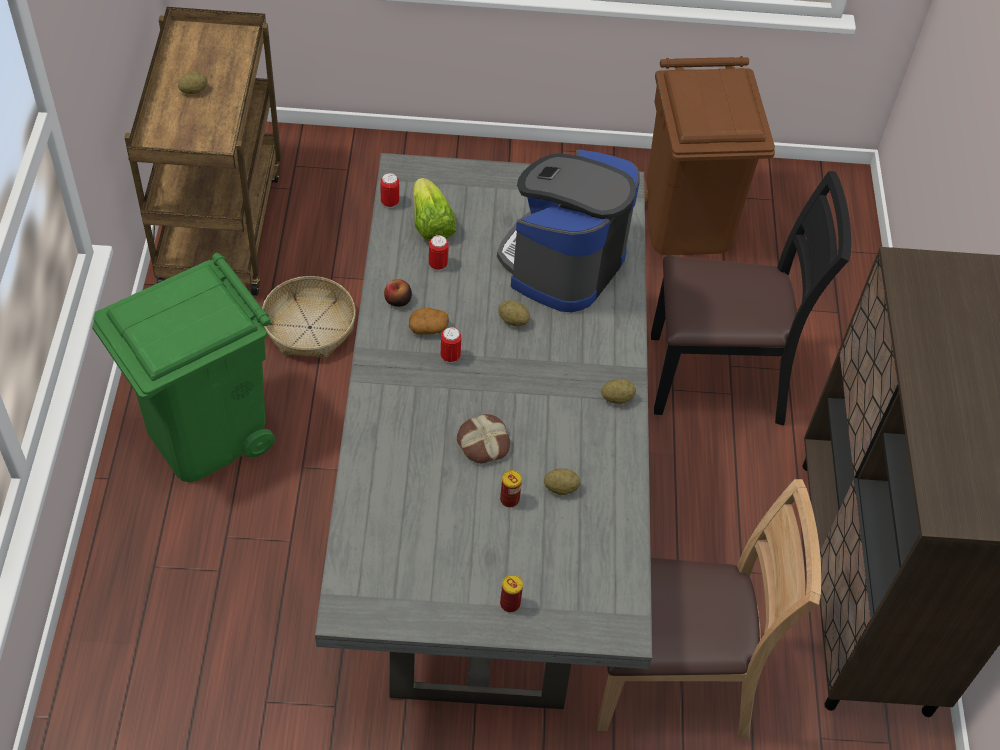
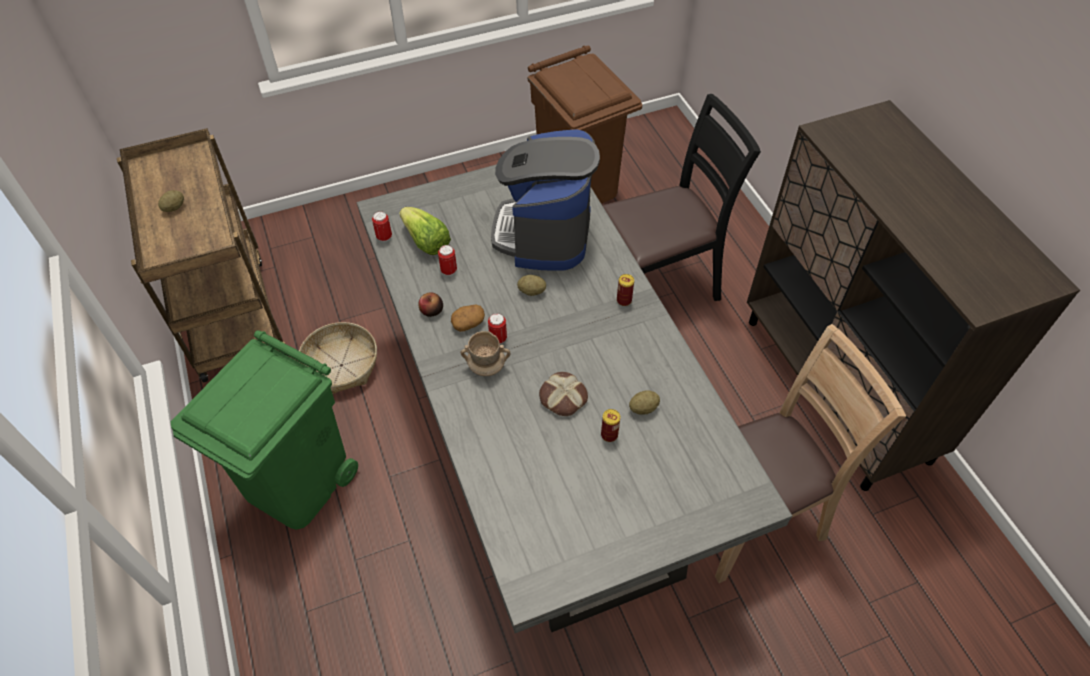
camera: 20 degrees left, 0 degrees up
can [500,575,523,612] -> can moved to [617,274,634,306]
potato [601,379,636,404] -> none
none -> beige mug [460,331,510,376]

